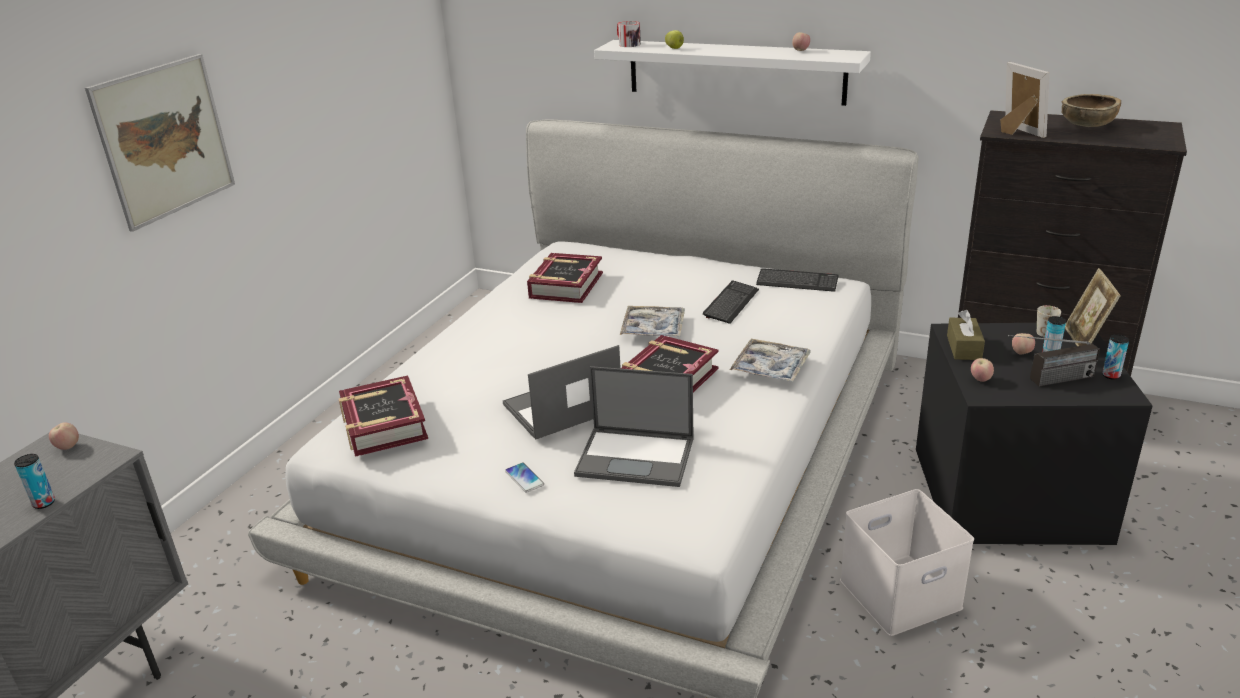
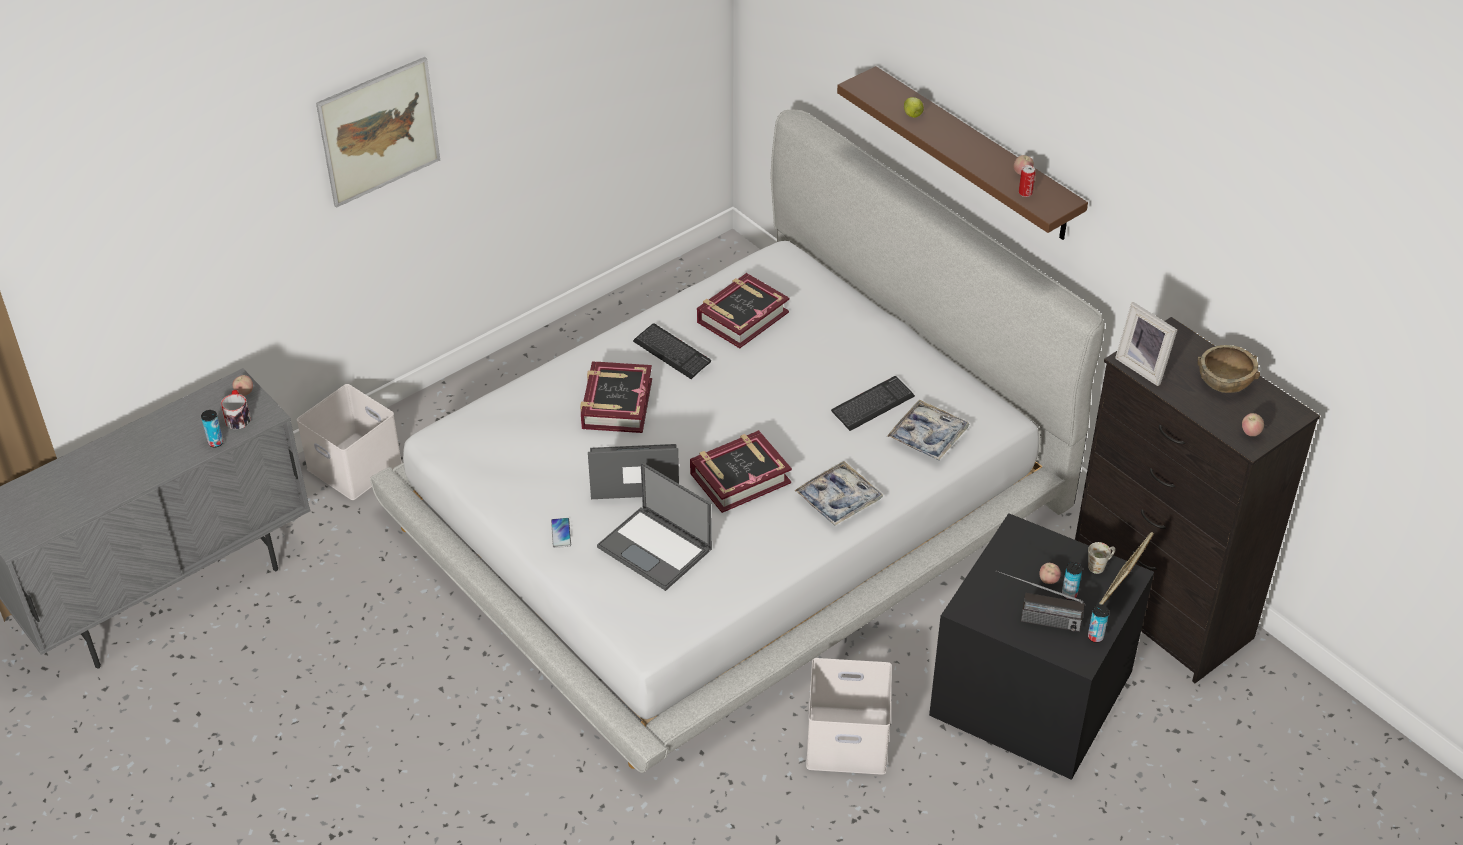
camera: 25 degrees right, 15 degrees up
book [339,375,428,457] -> book moved to [580,361,652,433]
white shelf [594,40,871,106] -> brown shelf [837,66,1088,240]
mug [617,21,641,47] -> mug moved to [221,390,251,429]
tray [620,306,685,337] -> tray moved to [887,400,969,460]
keyboard [756,268,839,292] -> keyboard moved to [633,323,711,379]
brown tissue box [947,310,985,360] -> none
apple [971,358,994,382] -> apple moved to [1242,413,1264,436]
picture frame [1000,62,1050,138] -> picture frame turned 135 degrees clockwise [1115,302,1177,386]
none -> white storage box [297,384,402,500]
none -> can [1019,165,1035,197]

